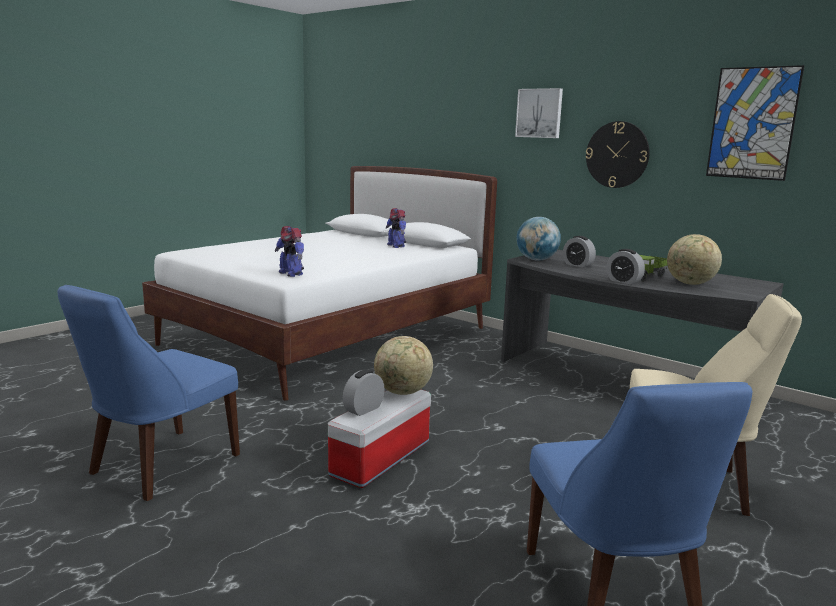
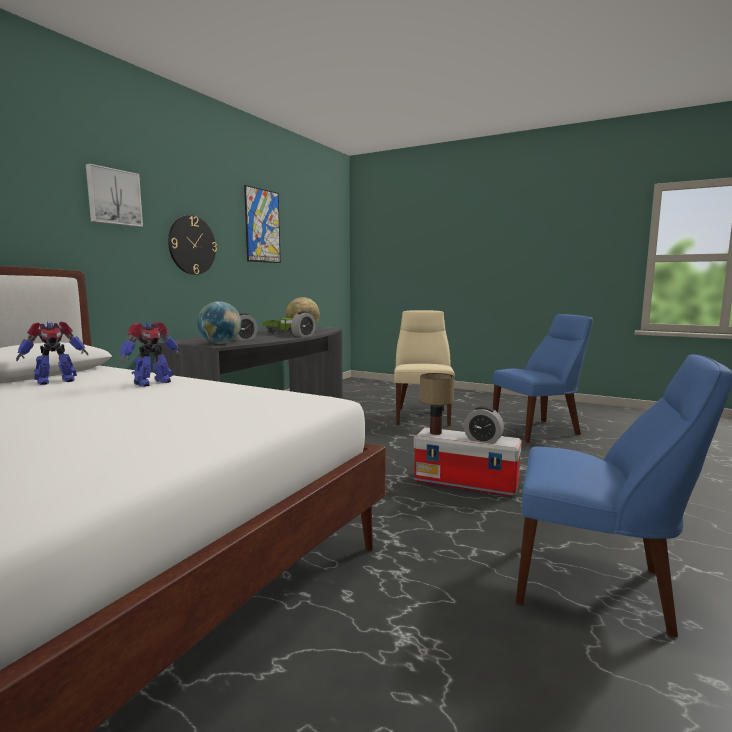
camera: 100 degrees left, 5 degrees down
toy robot [275,226,304,277] -> toy robot moved to [120,322,182,387]
globe [374,336,433,395] -> table lamp [420,373,455,435]

